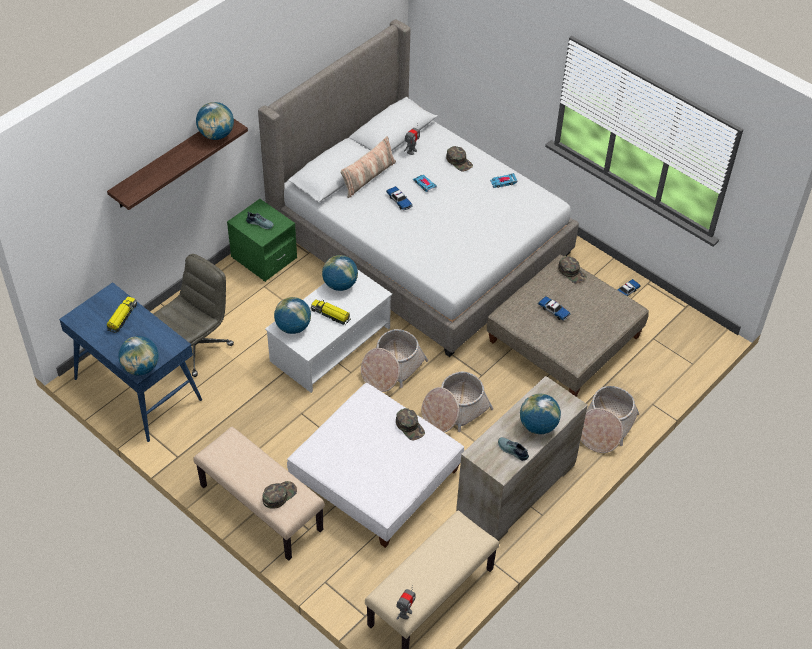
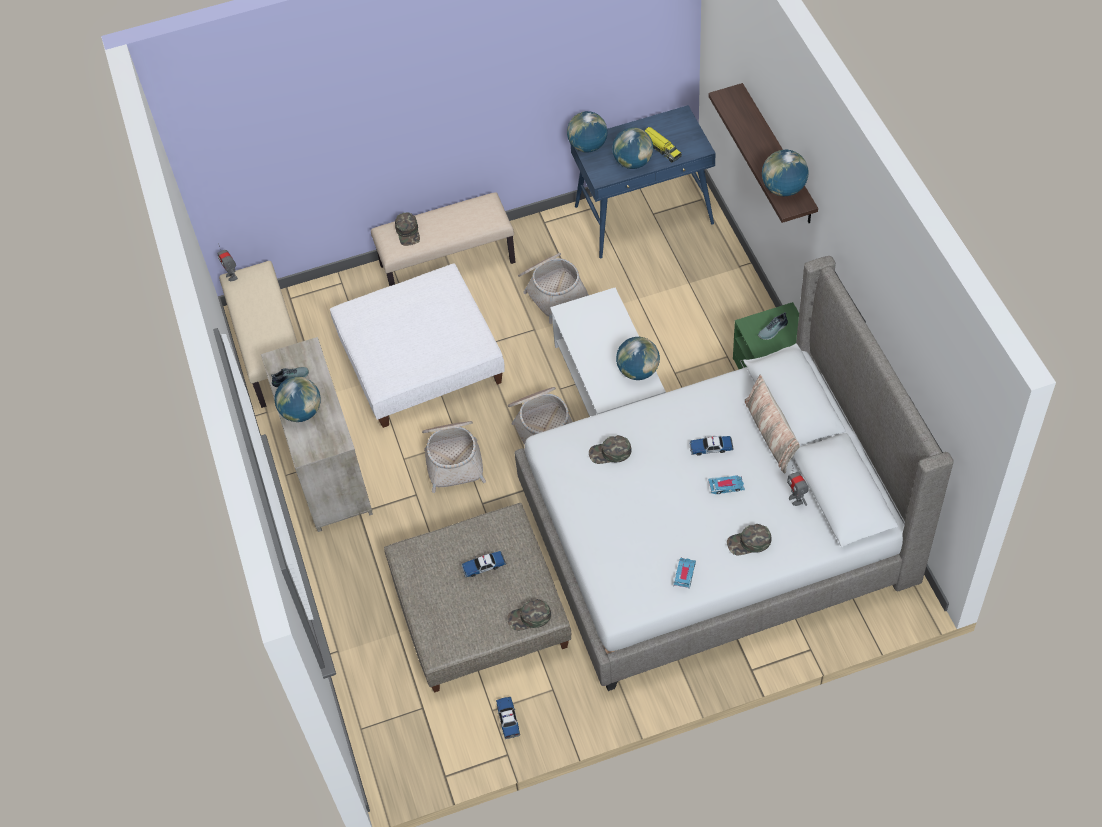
camera: 125 degrees right, 5 degrees up
grey office chair [153,254,234,377] -> none
globe [274,297,311,334] -> globe moved to [612,127,653,169]
toy truck [311,299,351,325] -> none
green cap [396,408,425,441] -> green cap moved to [589,435,632,464]
basket [581,386,639,453] -> basket moved to [518,253,589,324]

